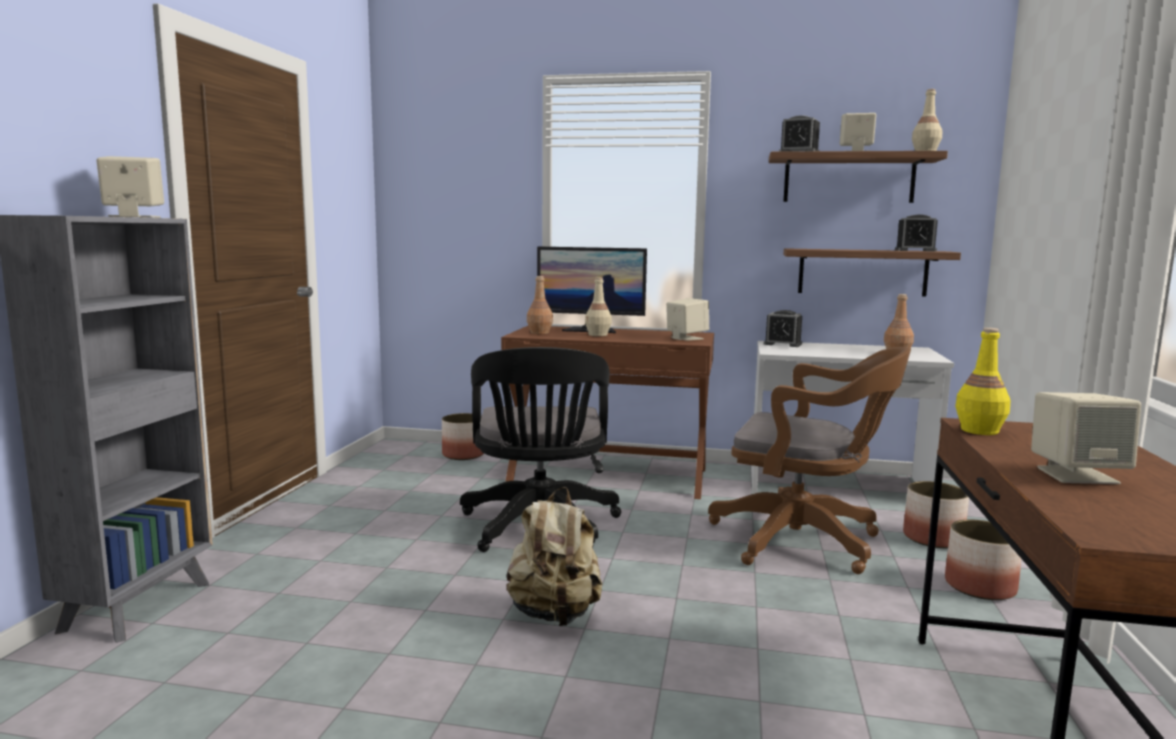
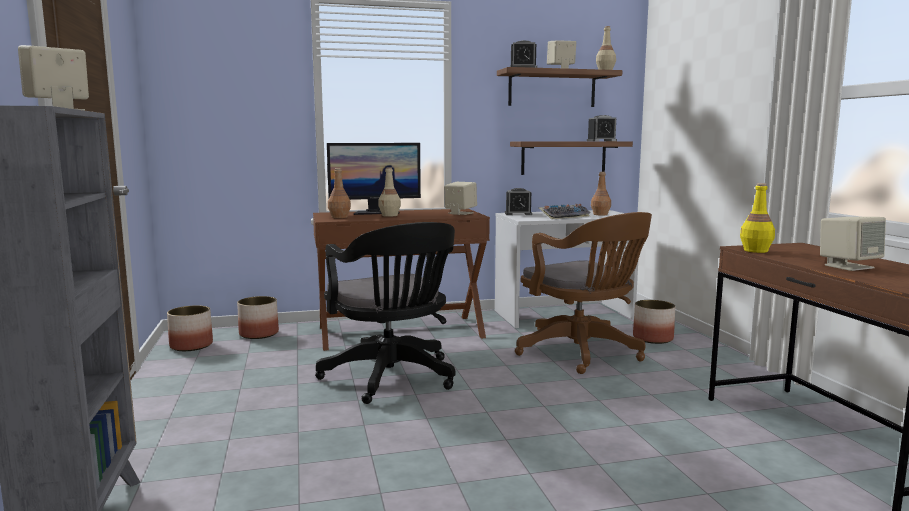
camera: 25 degrees left, 0 degrees up
beige backpack [507,487,602,626] -> none
brown office chair [708,347,911,574] -> brown office chair turned 60 degrees clockwise [515,212,652,374]
planter [945,520,1021,600] -> planter moved to [167,305,213,351]
none -> keyboard [539,204,591,219]

